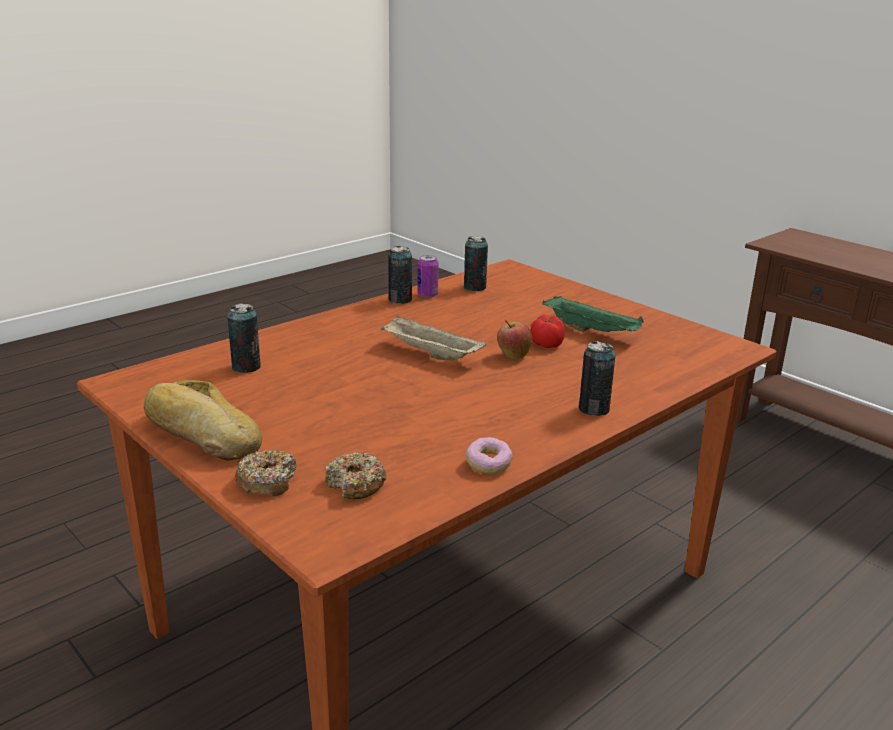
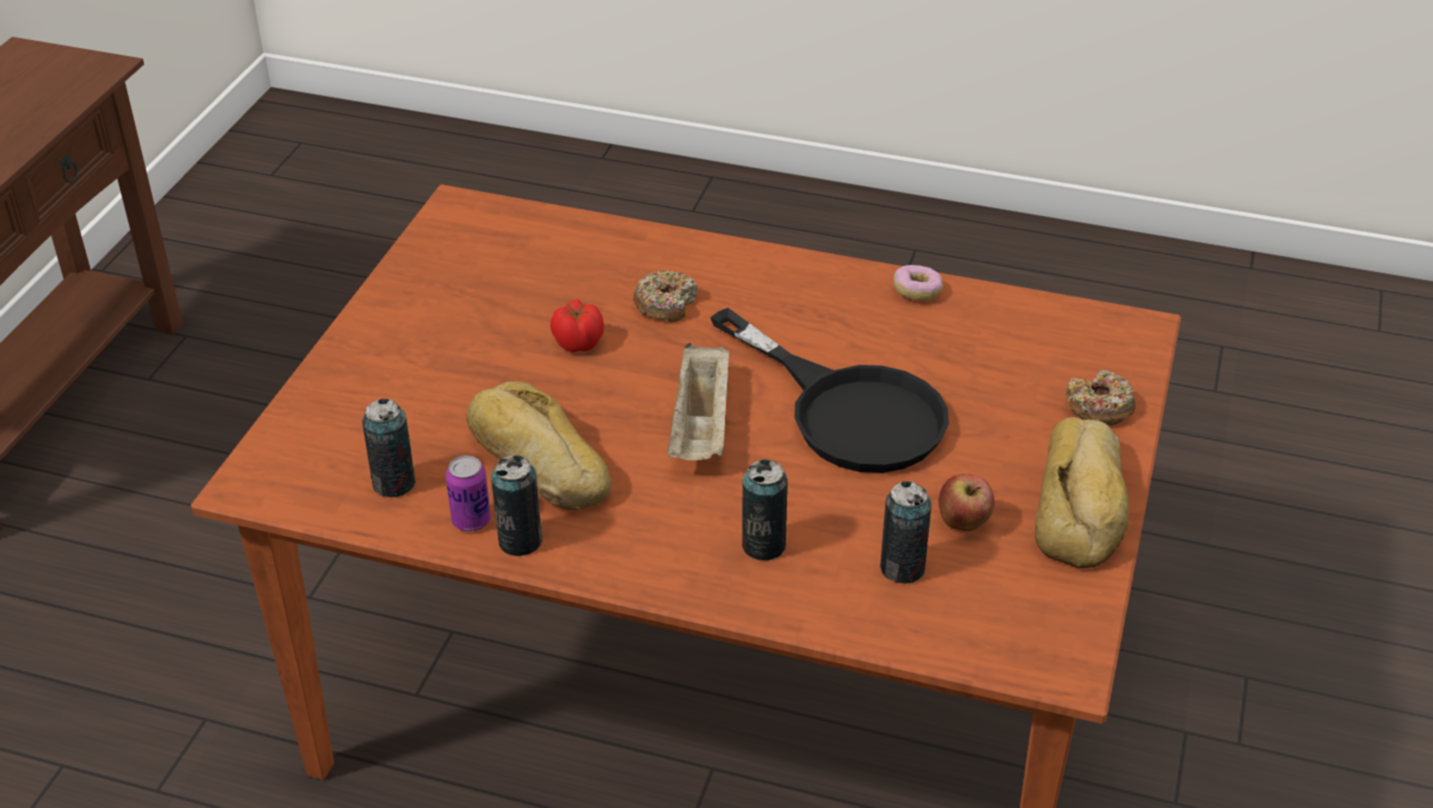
camera: 120 degrees left, 15 degrees up
donut [325,452,387,499] -> donut moved to [633,270,698,322]
apple [497,320,532,359] -> apple moved to [938,474,995,531]
green tray [542,296,644,332] -> none
can [579,341,615,416] -> can moved to [742,459,788,560]
none -> bread [466,381,611,510]
none -> black frying pan [710,308,949,473]

